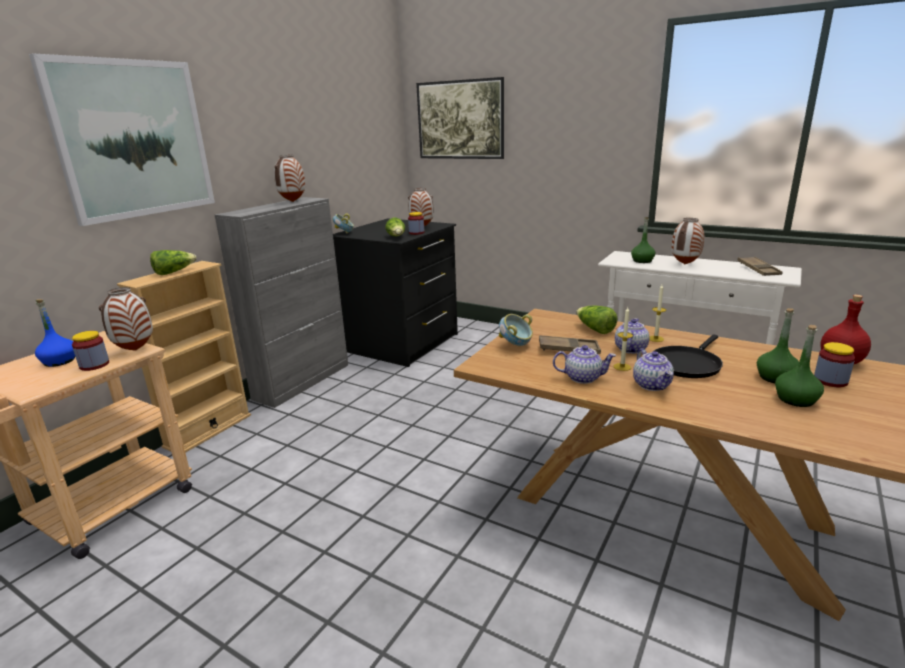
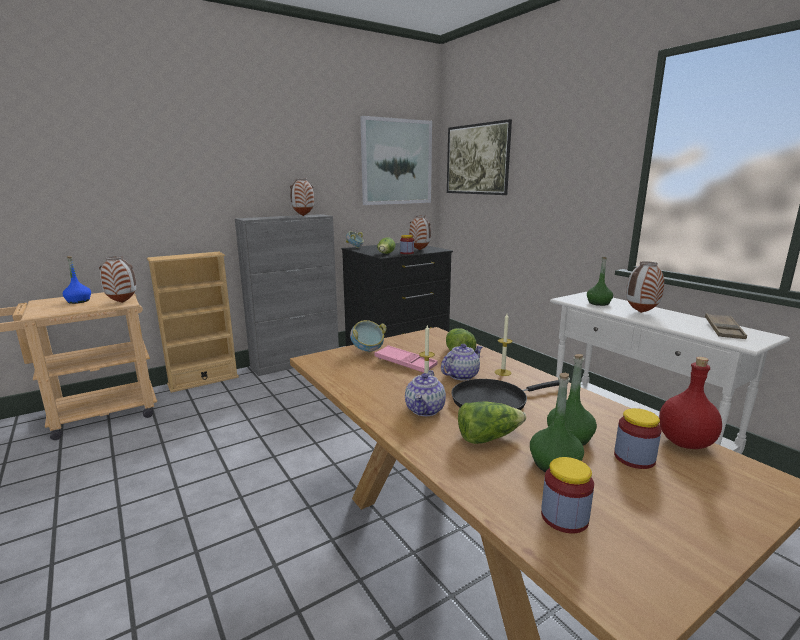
camera: 25 degrees right, 5 degrees down
picture [29,53,215,226] -> picture moved to [360,116,432,205]
jar [72,331,109,371] -> jar moved to [541,457,594,533]
lettuce [150,250,197,275] -> lettuce moved to [458,402,526,444]
brown tray [539,335,601,354] -> pink tray [374,345,438,373]
teapot [553,345,616,384] -> none

